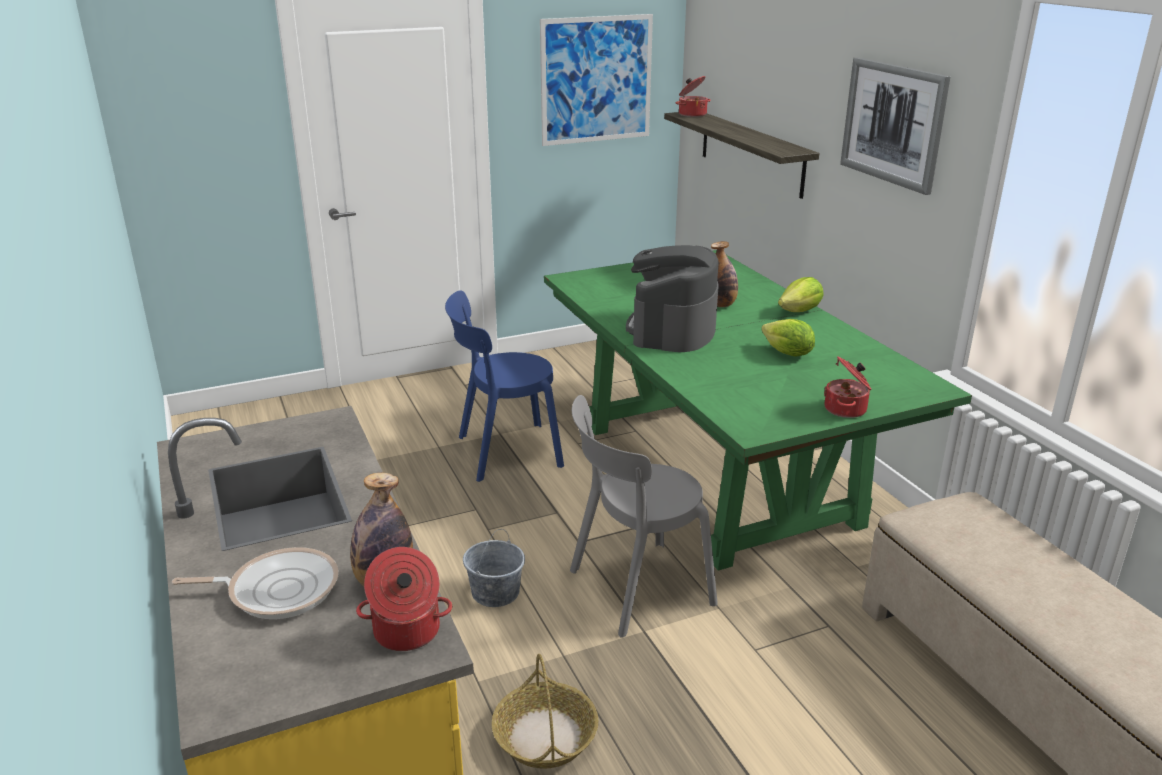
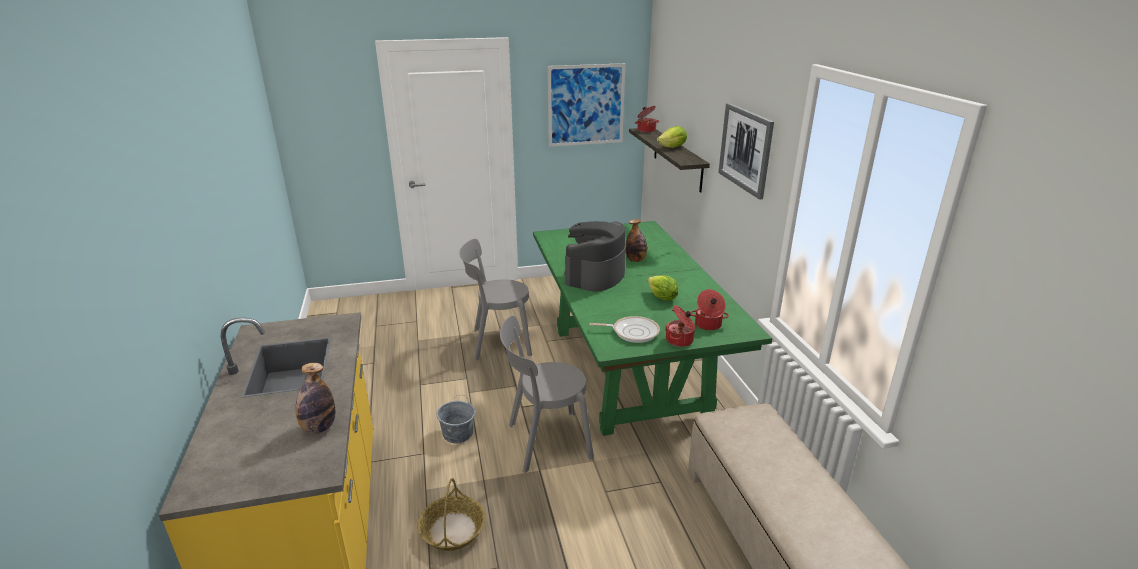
camera: 10 degrees right, 0 degrees up
frying pan [172,547,339,619] -> frying pan moved to [589,316,660,343]
cooking pot [356,547,452,651] -> cooking pot moved to [690,289,729,330]
blue chair [445,290,564,482] -> grey chair [459,239,532,361]
lettuce [778,277,823,312] -> lettuce moved to [657,126,687,148]

